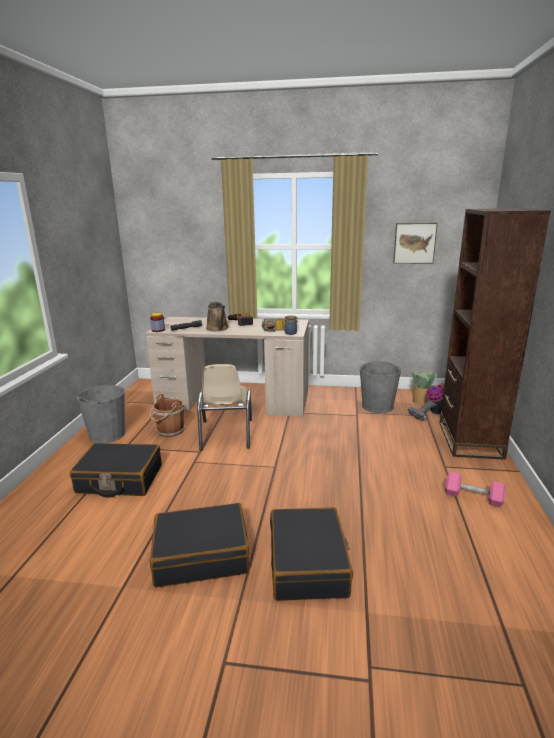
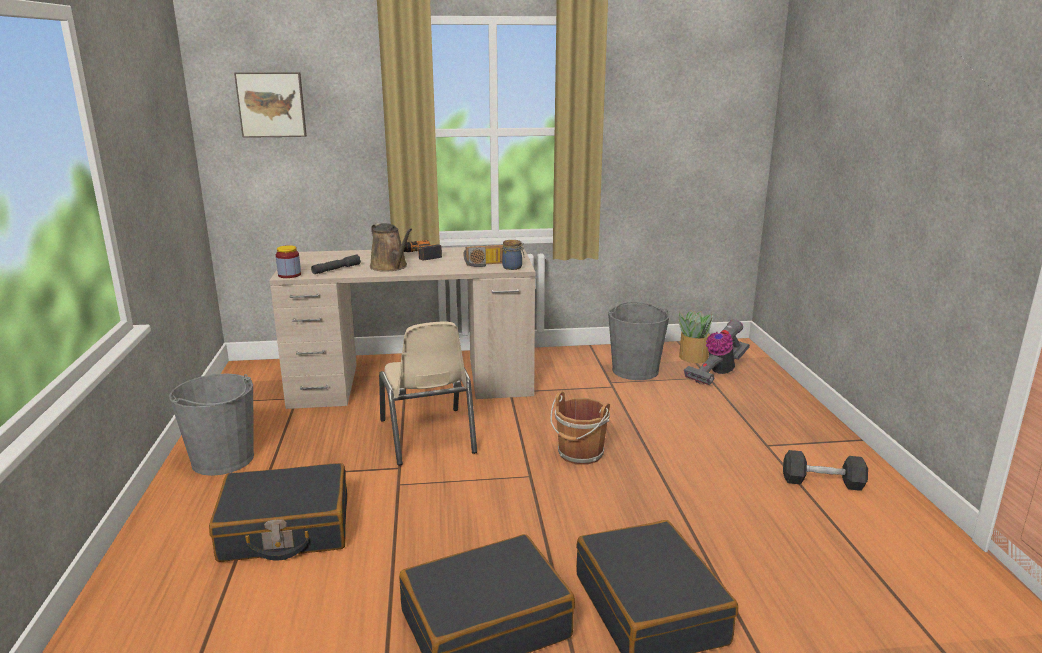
camera: 15 degrees left, 0 degrees up
brown bucket [150,394,186,437] -> brown bucket moved to [550,391,610,465]
picture [393,223,438,264] -> picture moved to [234,72,307,138]
brown bookcase [439,208,551,460] -> none
pink dumbbell [445,472,506,507] -> black dumbbell [783,450,868,491]

